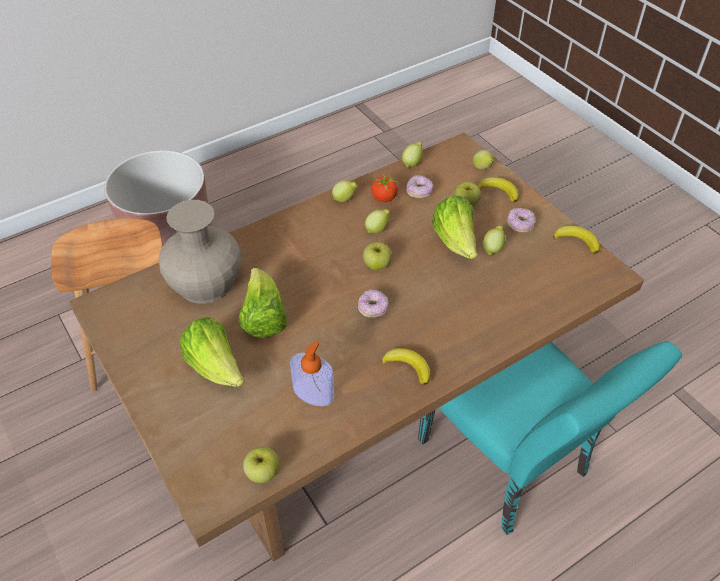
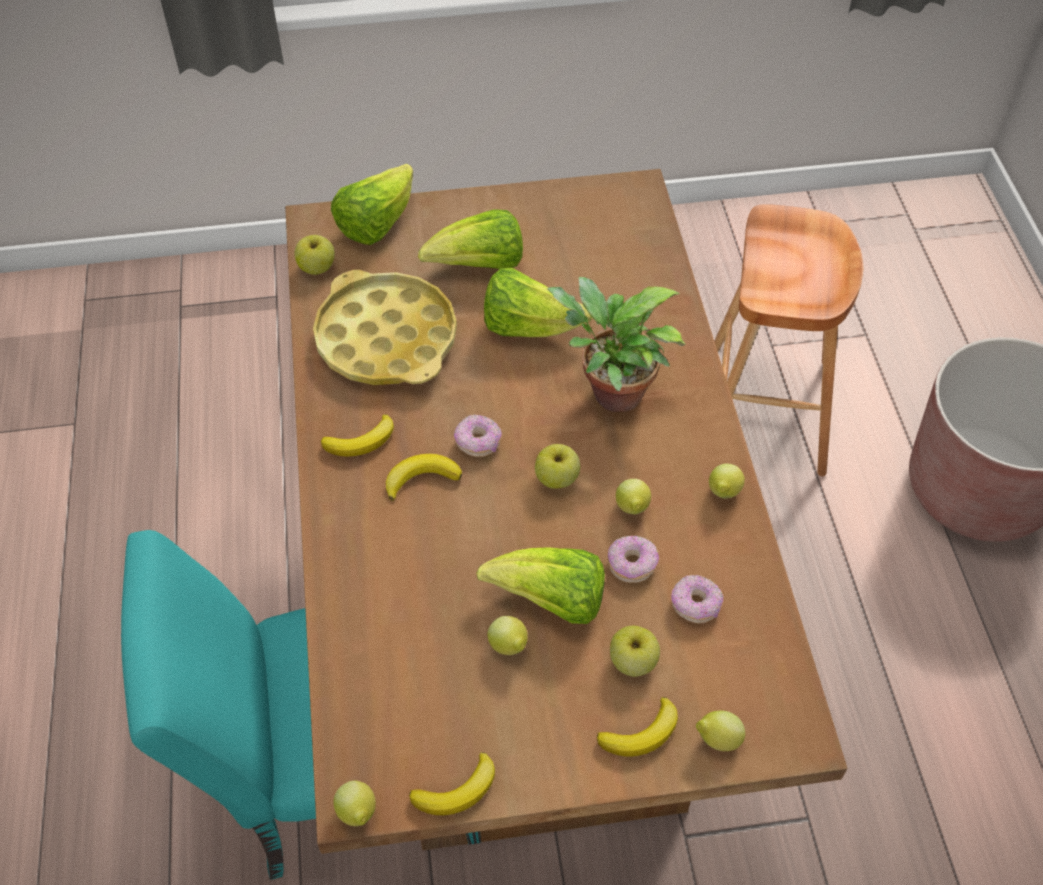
camera: 115 degrees right, 5 degrees up
beige vase [159,200,242,304] -> none
soap dispenser [290,341,334,406] -> yellow tray [313,270,457,385]
tomato [370,173,398,202] -> none
lemon [402,142,423,168] -> lemon moved to [333,781,376,826]
donut [507,208,536,232] -> donut moved to [608,535,659,583]
none -> lettuce [331,164,413,245]
none -> banana [386,454,462,501]
none -> potted plant [547,277,686,412]

